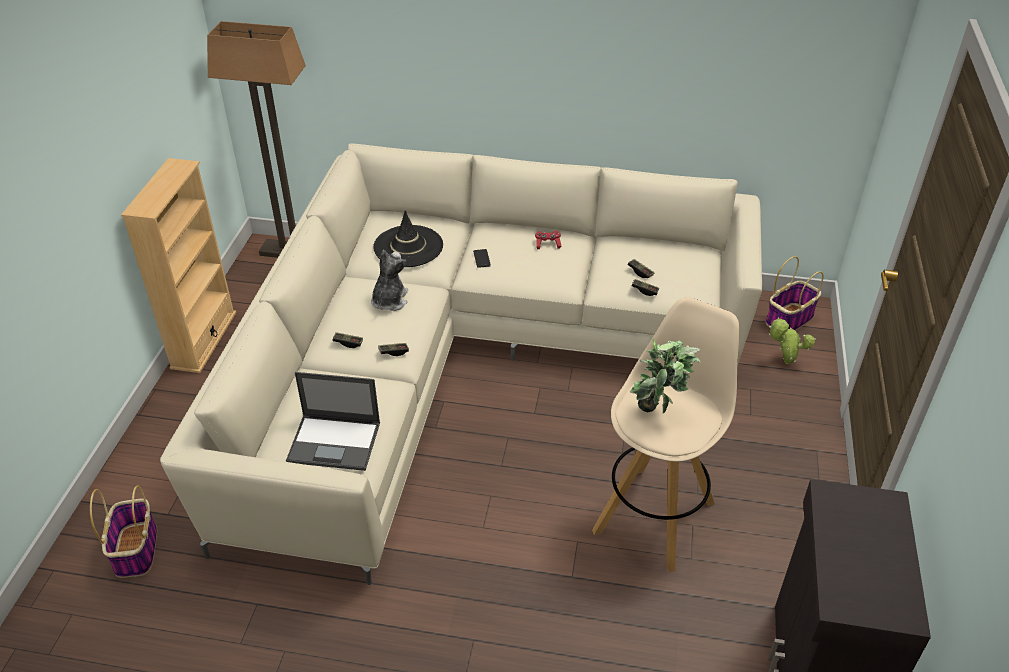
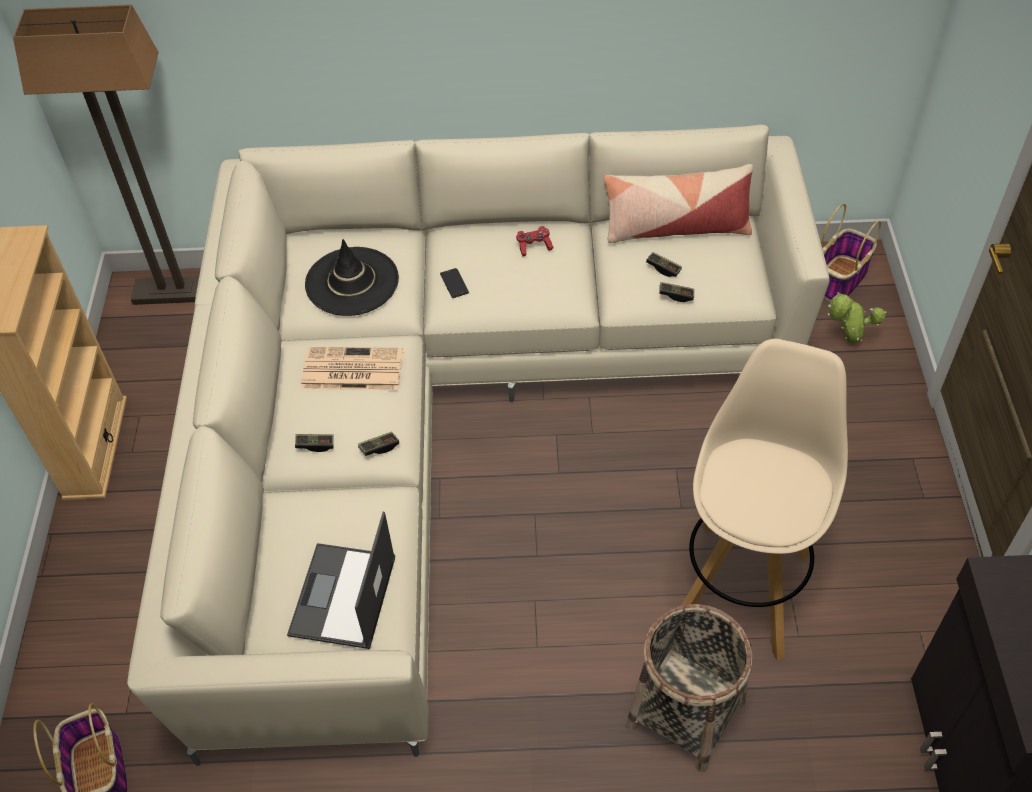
camera: 10 degrees left, 10 degrees up
laptop [286,372,380,471] -> laptop turned 105 degrees clockwise [287,511,395,649]
plush toy [371,250,408,311] -> newspaper [301,347,403,390]
potted plant [630,338,701,413] -> none
none -> pillow [603,164,753,243]
none -> basket [626,604,752,772]

